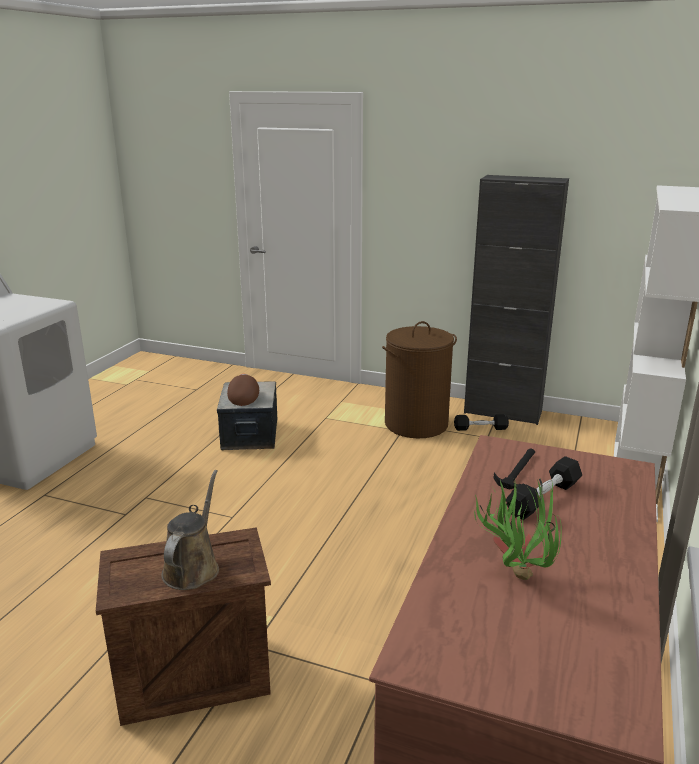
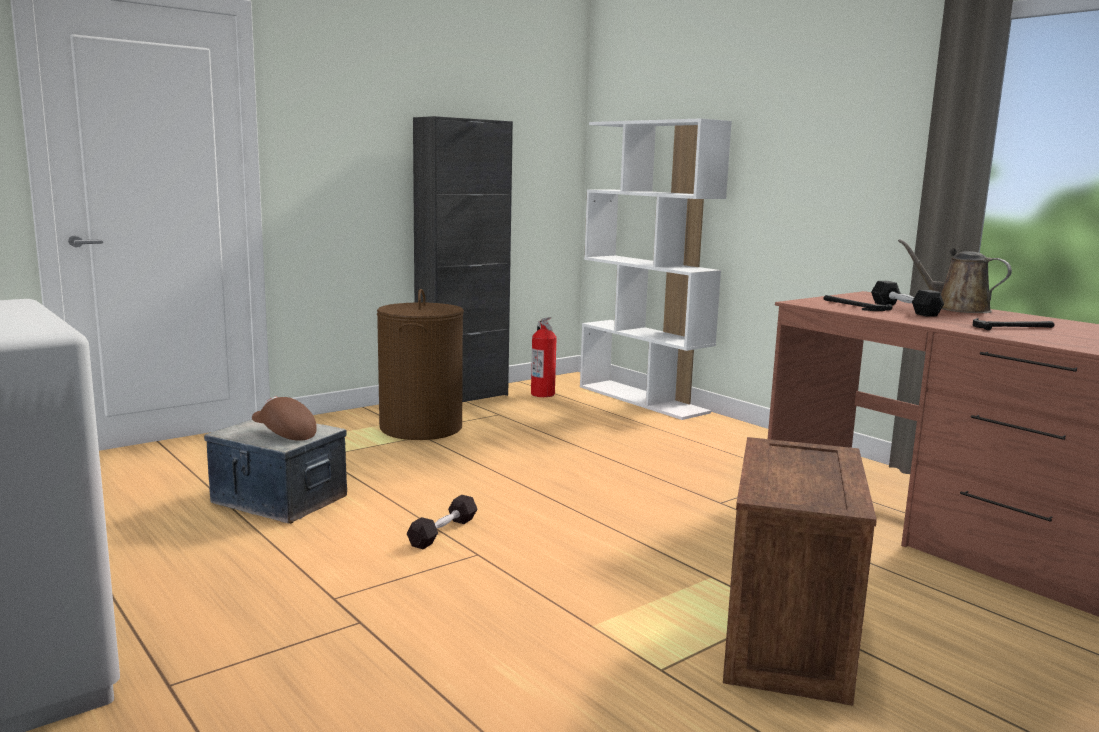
camera: 60 degrees left, 10 degrees down
brown watering can [161,470,219,590] -> brown watering can moved to [898,239,1012,313]
black dumbbell [454,414,509,431] -> black dumbbell moved to [407,495,477,549]
potted plant [472,479,562,580] -> hammer [973,318,1054,330]
none -> fire extinguisher [531,317,557,397]

